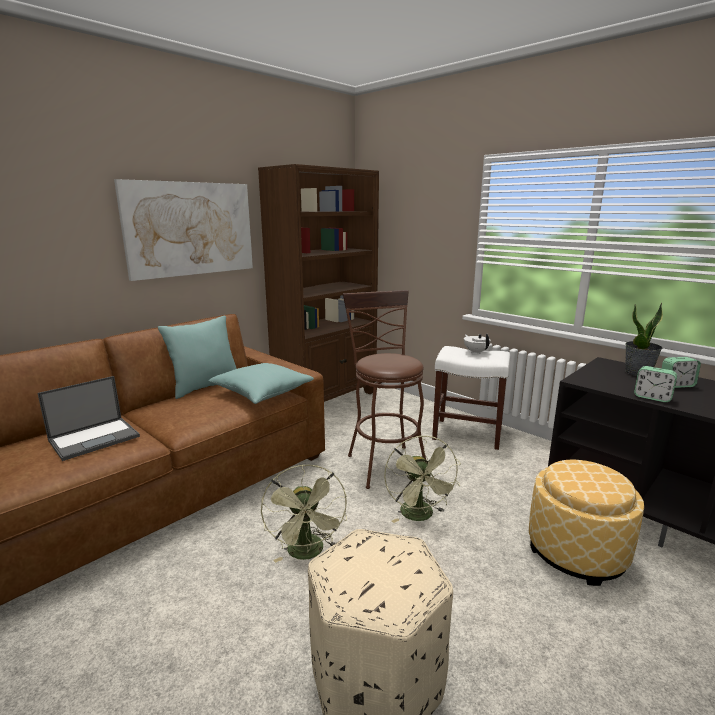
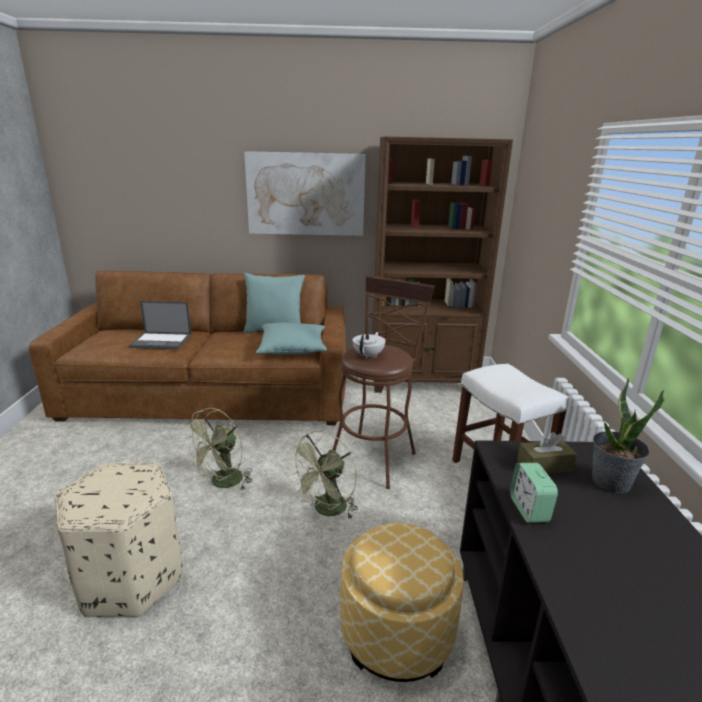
camera: 45 degrees right, 5 degrees up
white teapot [464,334,491,354] -> white teapot moved to [353,332,385,359]
alarm clock [662,357,701,388] -> none
none -> brown tissue box [517,432,577,474]

